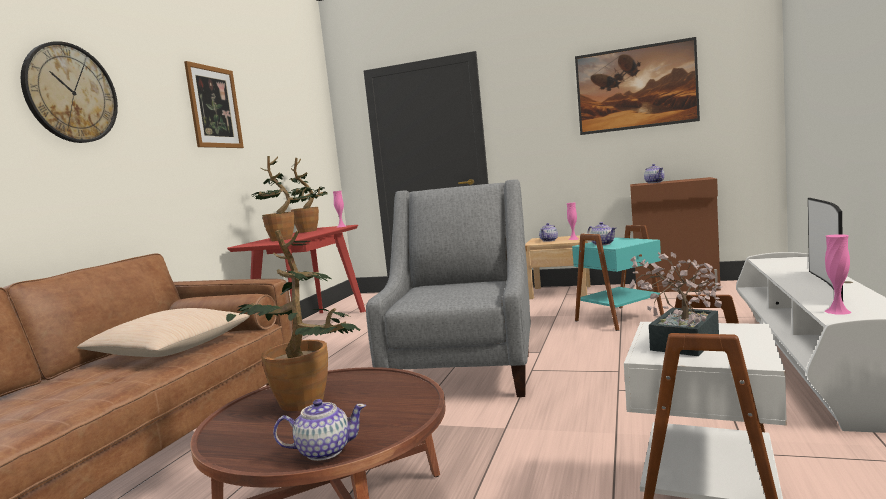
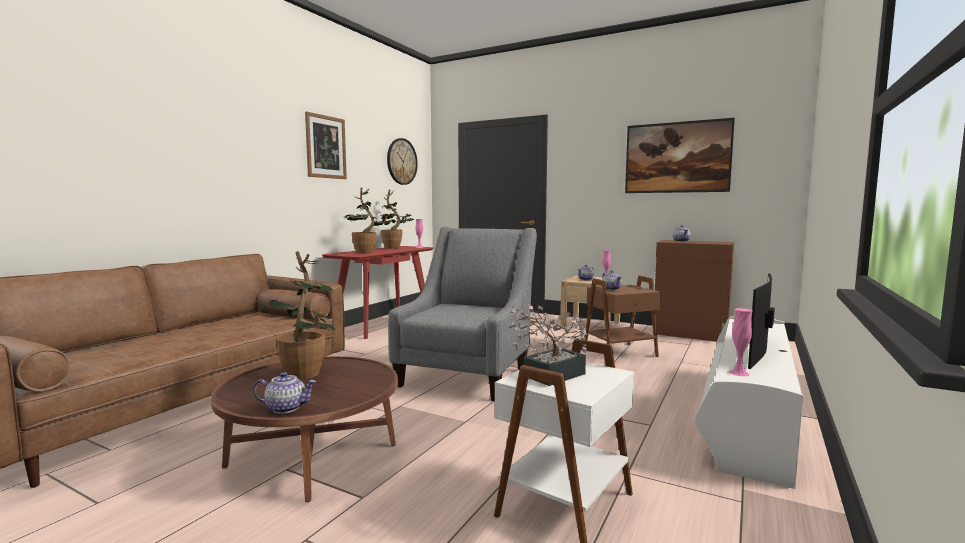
camera: 10 degrees right, 0 degrees up
wall clock [21,41,118,143] -> wall clock moved to [387,138,418,185]
beige pillow [77,308,250,357] -> none
turquoise side table [572,225,664,331] -> brown side table [584,276,661,357]

